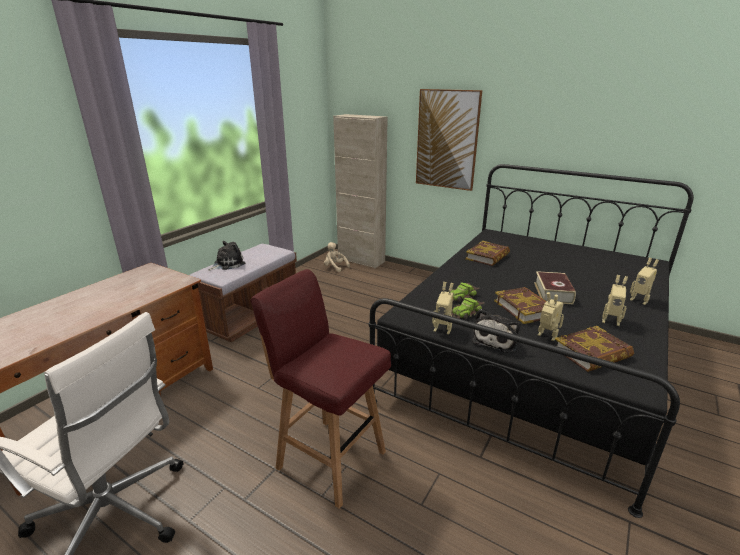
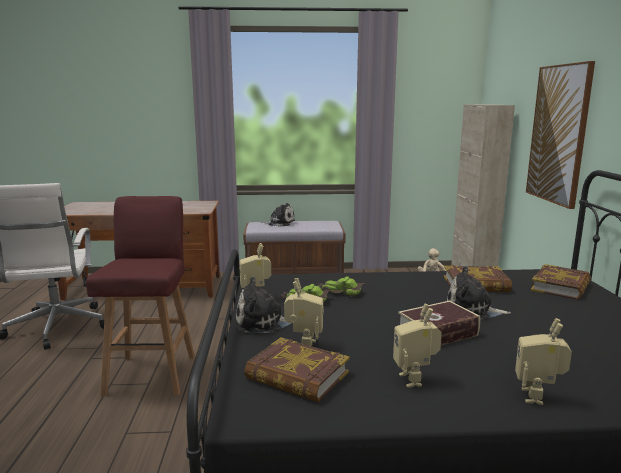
camera: 55 degrees right, 10 degrees down
book [494,287,547,324] -> book moved to [531,264,591,300]
none -> plush toy [447,266,511,320]

